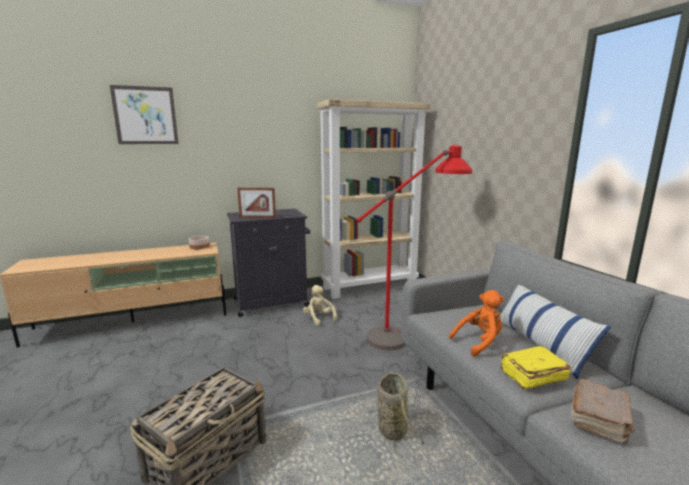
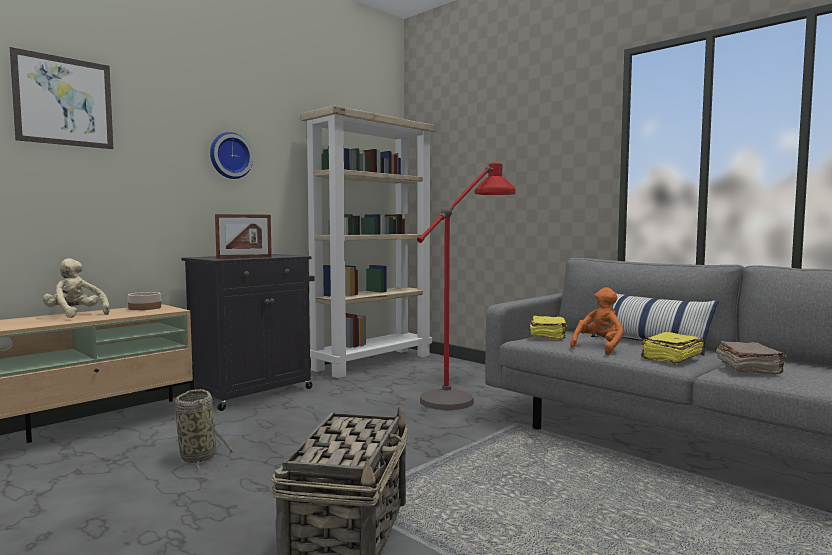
camera: 25 degrees left, 10 degrees down
beige plush toy [303,285,337,326] -> beige plush toy moved to [43,258,110,318]
basket [375,372,426,457] -> basket moved to [175,389,234,469]
none -> wall clock [210,132,253,179]
none -> yellow book [530,316,568,339]

